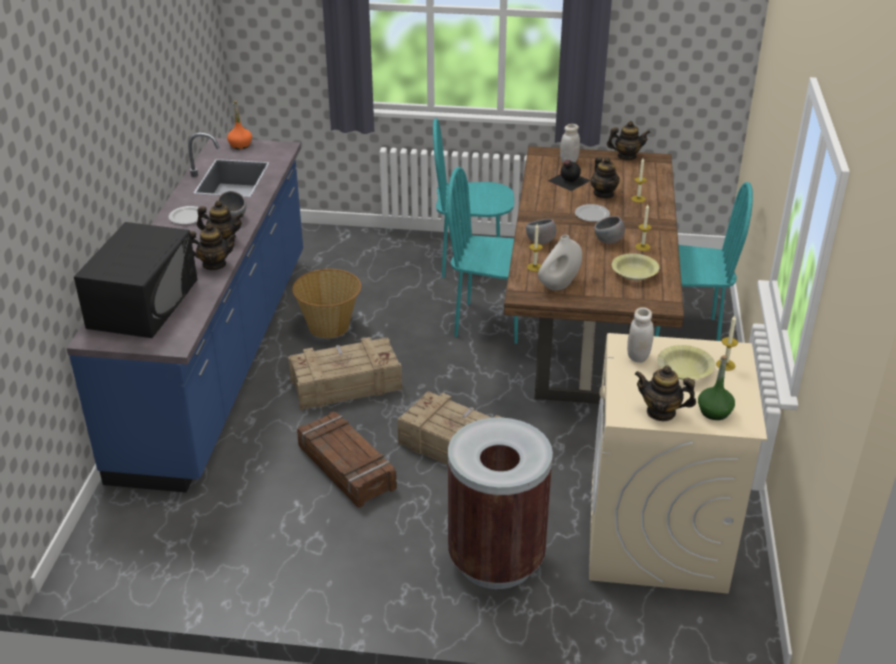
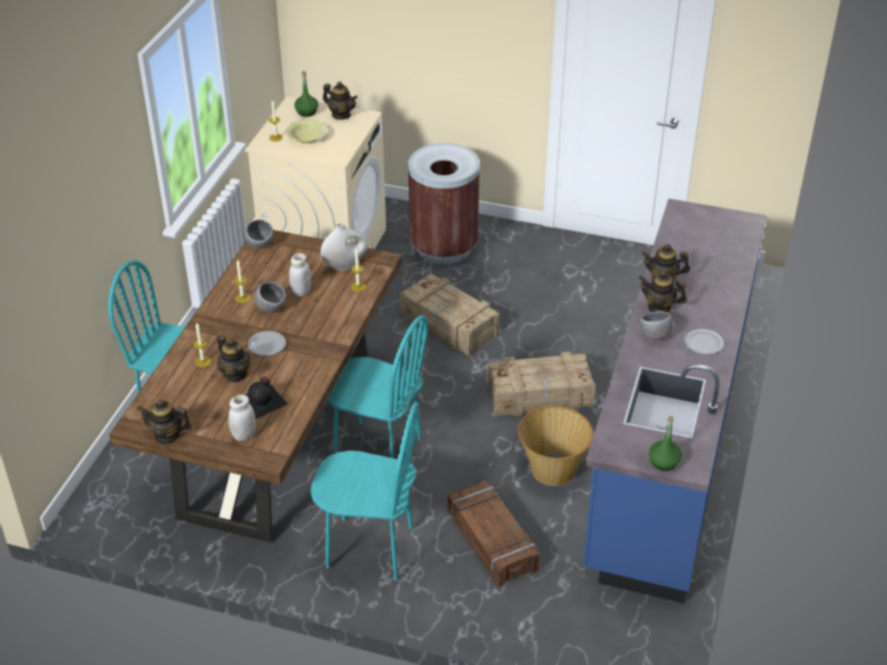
camera: 170 degrees left, 5 degrees up
black microwave [74,222,198,338] -> none
orange bottle [227,101,252,149] -> green bottle [649,416,682,471]
crate [297,411,397,508] -> crate moved to [448,480,540,586]
grey bowl [526,219,556,244] -> grey bowl moved to [244,219,273,249]
teapot [591,157,620,198] -> teapot turned 150 degrees clockwise [217,335,250,382]
yellow bowl [612,253,659,280] -> none
white jar [627,307,654,363] -> white jar moved to [289,253,311,297]

